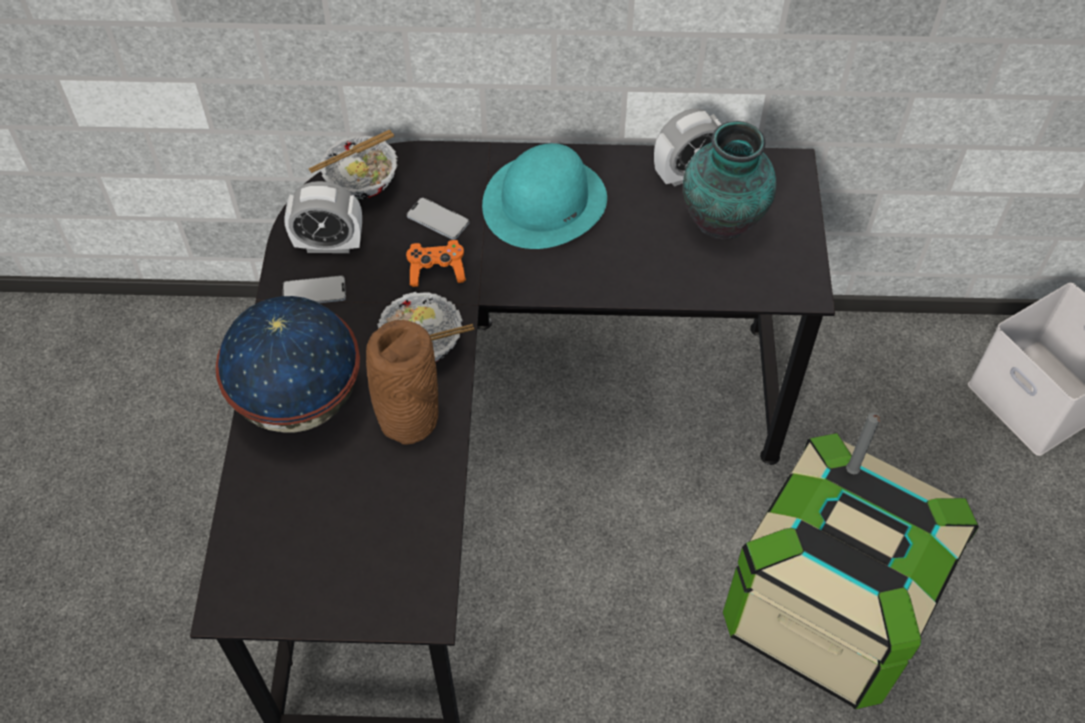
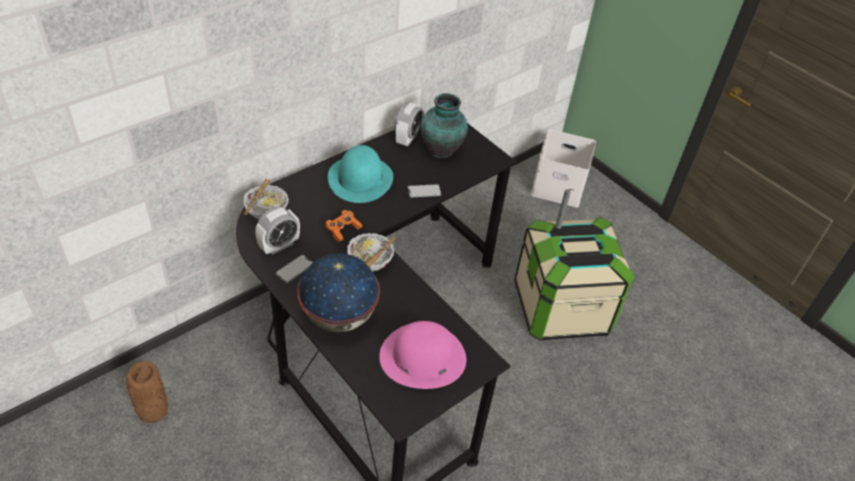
camera: 45 degrees left, 10 degrees down
brown vase [366,320,438,445] -> brown vase moved to [126,361,168,423]
phone [407,197,470,240] -> phone moved to [408,184,441,197]
none -> pink hat [379,321,466,389]

